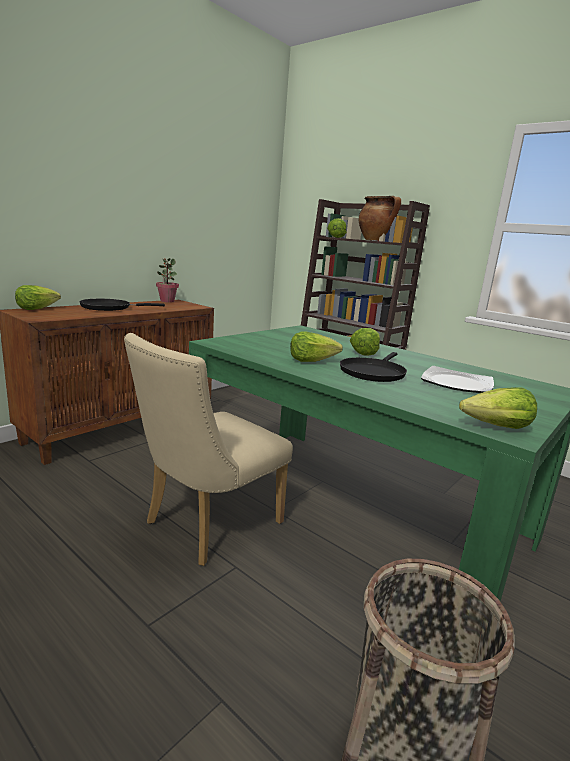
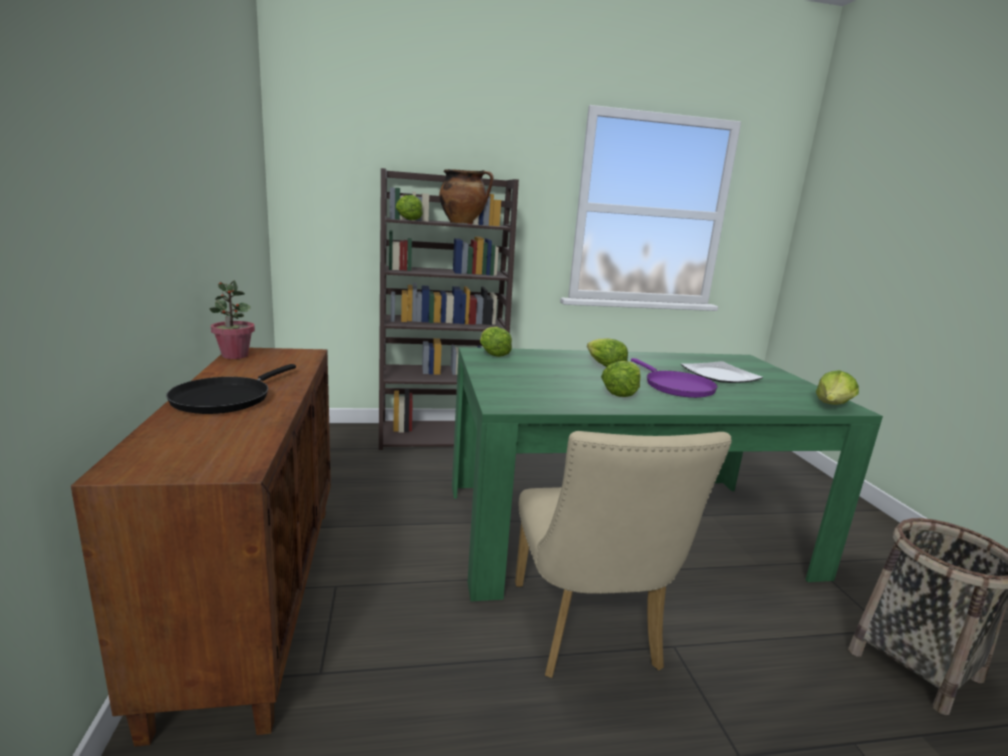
camera: 50 degrees left, 0 degrees up
lettuce [15,285,61,310] -> lettuce moved to [480,326,512,357]
black frying pan [340,352,407,382] -> purple frying pan [631,358,718,398]

